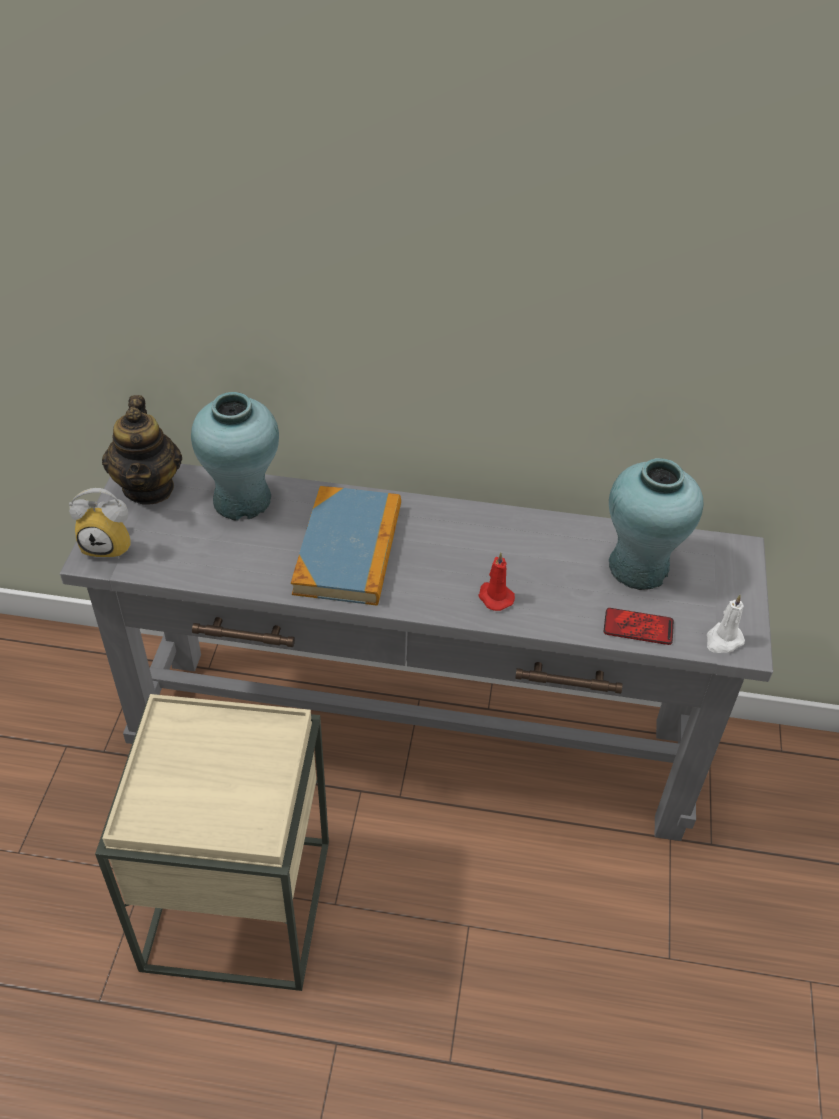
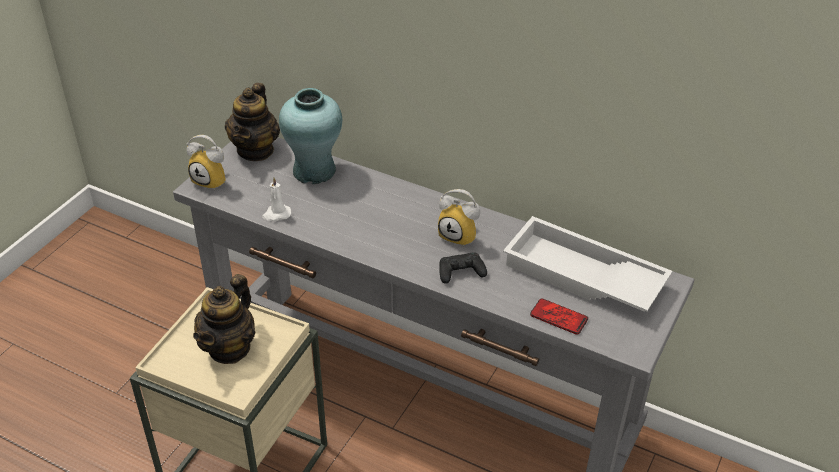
camera: 20 degrees right, 5 degrees down
book [291,486,401,606] -> none
red candle [478,552,515,611] -> black game controller [439,252,487,284]
turquoise vase [609,458,703,590] -> white tray [503,216,672,312]
white candle [707,595,745,653] -> white candle moved to [262,177,292,221]
none -> teapot [193,274,255,364]
none -> alarm clock [438,189,480,248]

